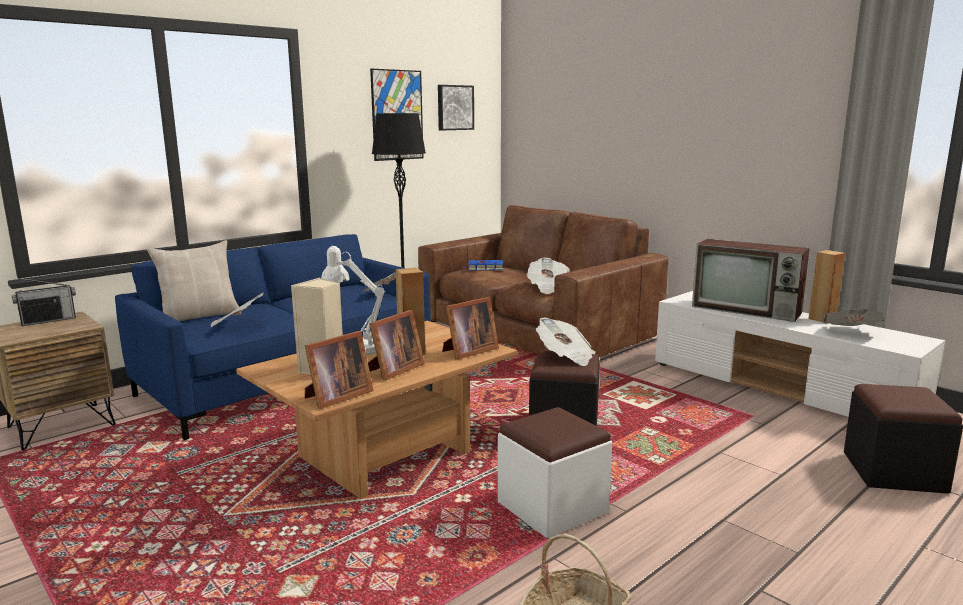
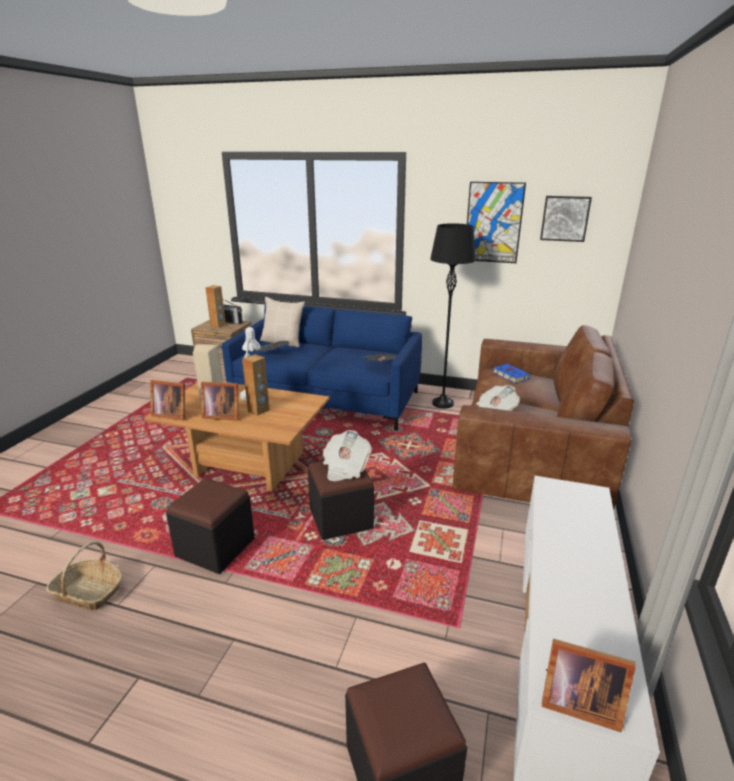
camera: 60 degrees right, 10 degrees up
picture frame [442,297,499,360] -> picture frame moved to [542,639,636,732]
white ottoman [498,407,612,538] -> black ottoman [166,478,255,574]
television [692,239,810,322] -> none
brown speaker [808,250,845,322] -> brown speaker moved to [206,285,226,328]
newspaper [823,309,884,326] -> none

